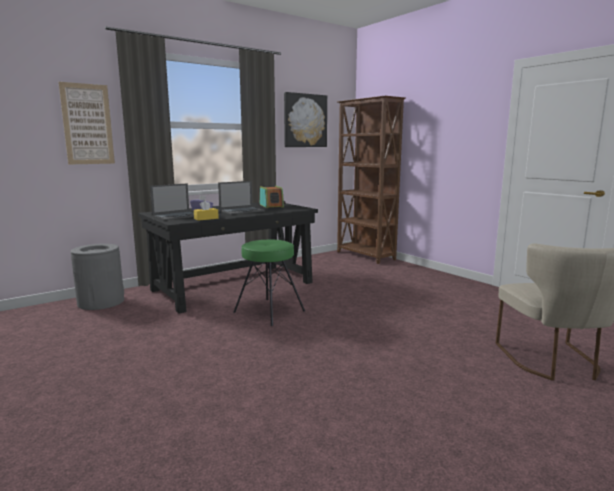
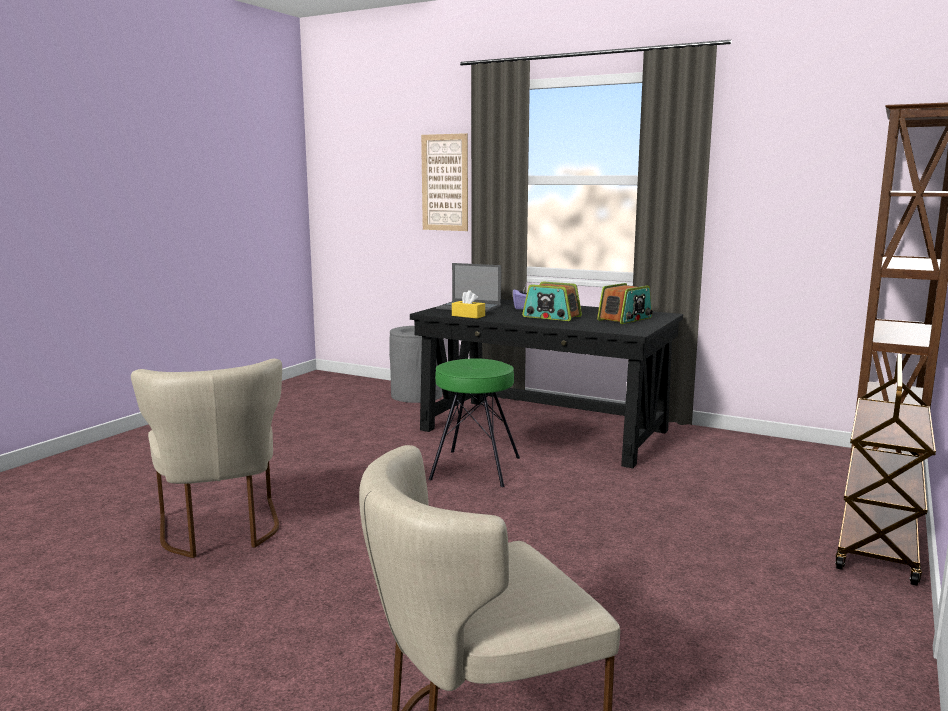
camera: 65 degrees right, 0 degrees up
laptop [218,181,265,215] -> radio [522,281,582,321]
picture [284,92,327,147] -> none
none -> beige chair [131,359,282,558]
none -> brown cart [835,354,936,586]

